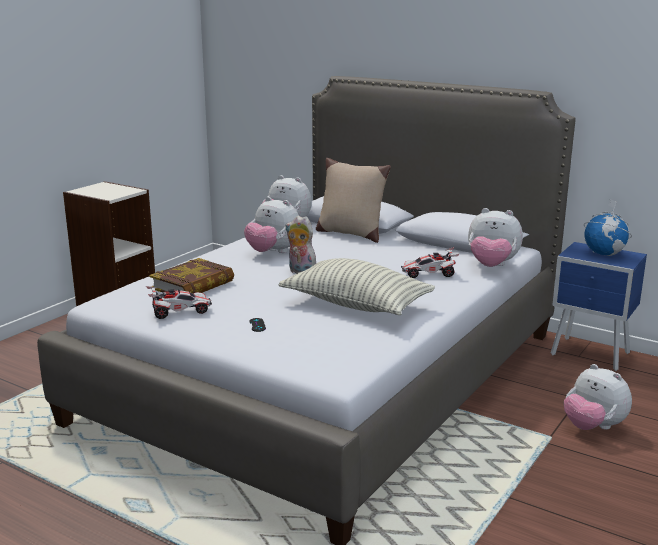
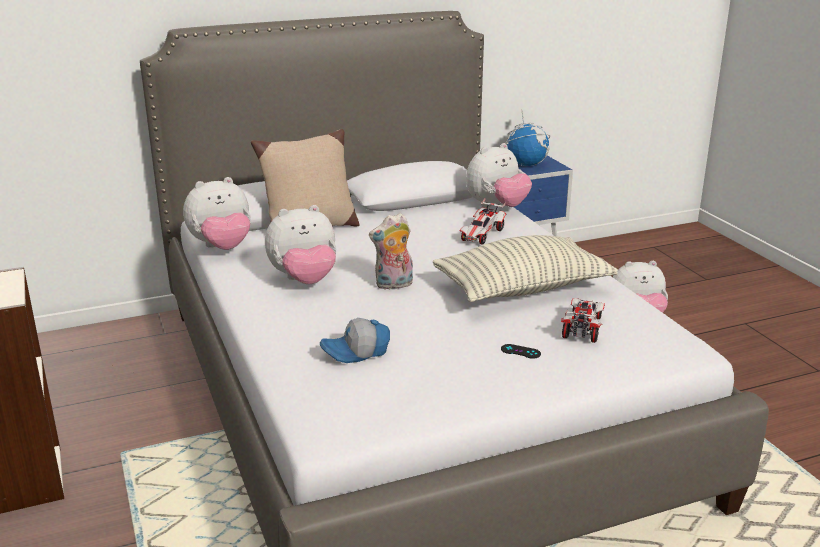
camera: 55 degrees left, 5 degrees up
toy car [146,286,212,319] -> toy car moved to [561,298,605,343]
book [149,258,234,293] -> cap [320,318,390,363]

